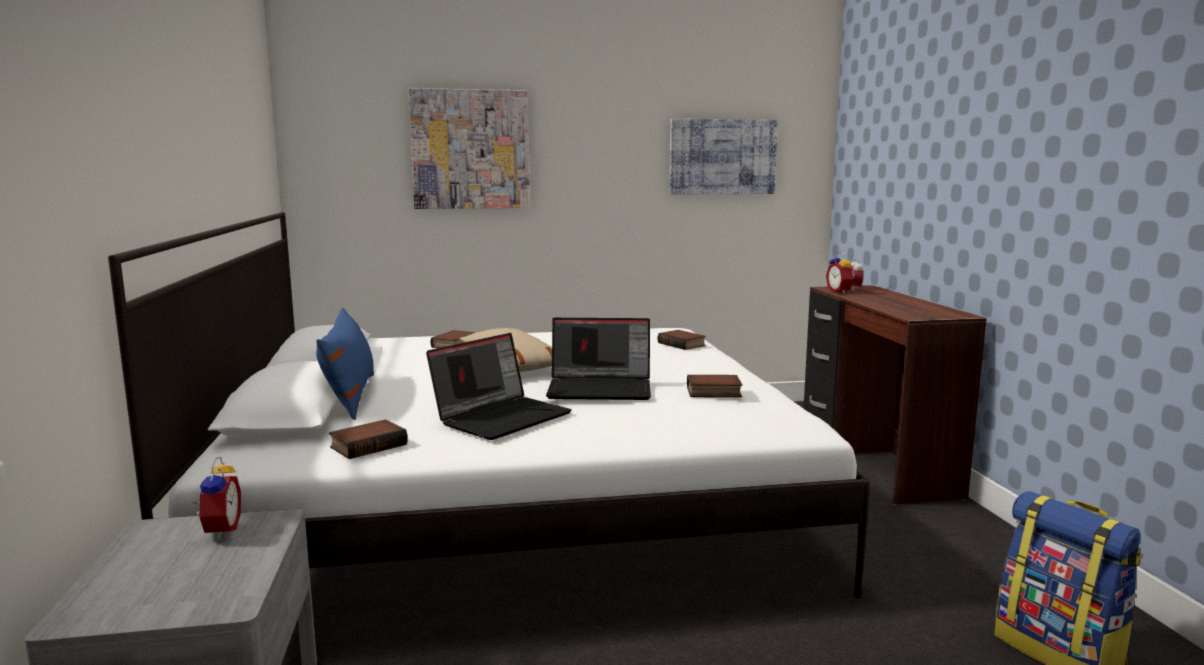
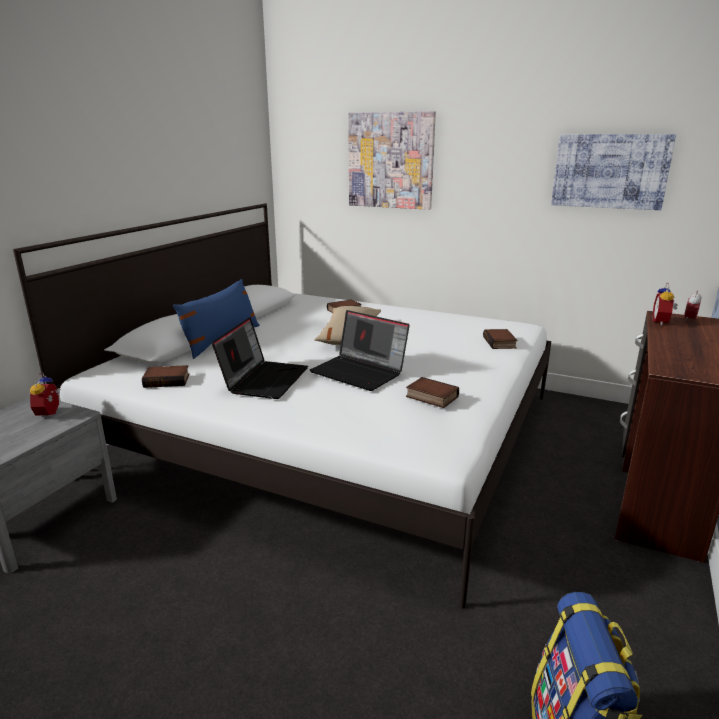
camera: 35 degrees right, 10 degrees up
alarm clock [194,457,241,540] -> alarm clock turned 150 degrees clockwise [30,373,60,420]
laptop [426,333,572,440] -> laptop turned 60 degrees counterclockwise [212,317,308,399]

